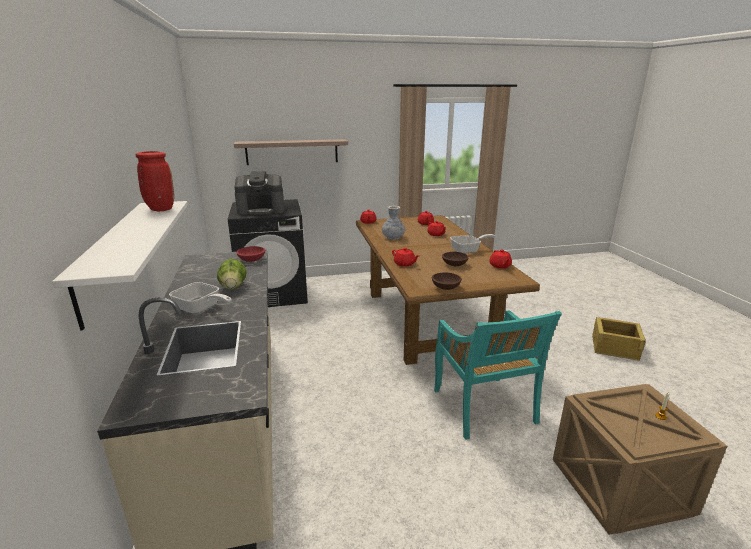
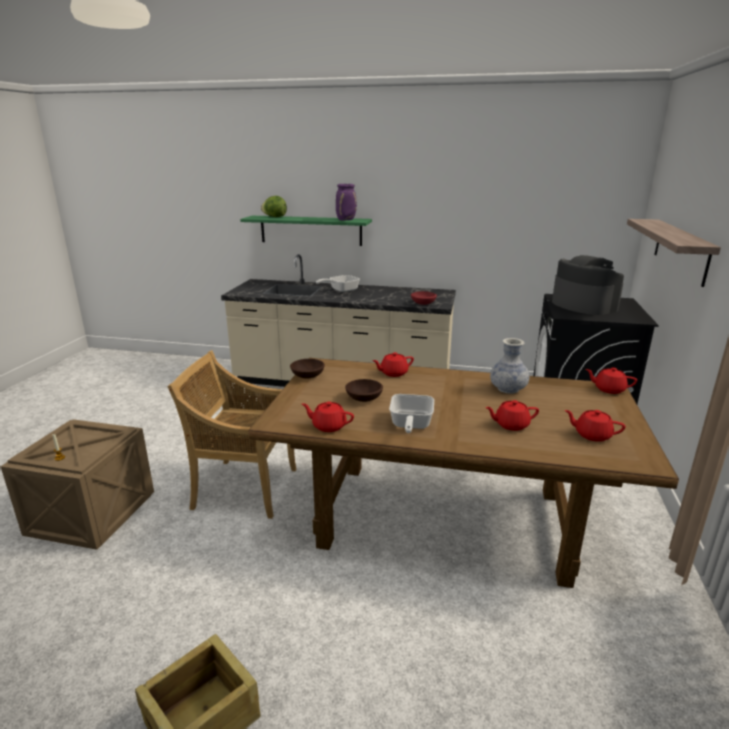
camera: 115 degrees right, 0 degrees up
white shelf [52,201,188,331] -> green shelf [240,216,372,246]
red vase [136,151,174,211] -> purple vase [336,184,357,221]
lettuce [217,259,247,290] -> lettuce moved to [261,196,287,217]
coffee machine [235,171,285,215] -> coffee machine turned 135 degrees clockwise [552,255,624,315]
turquoise chair [434,310,562,440] -> beige chair [167,350,297,519]

